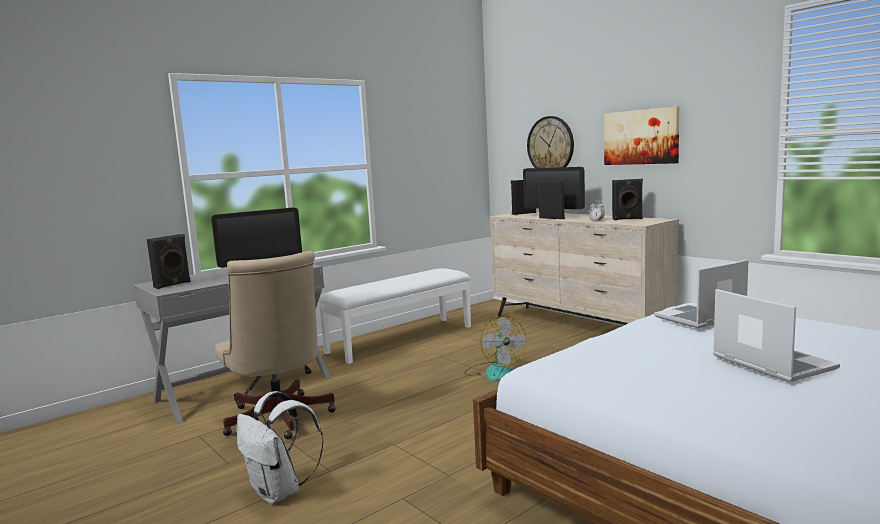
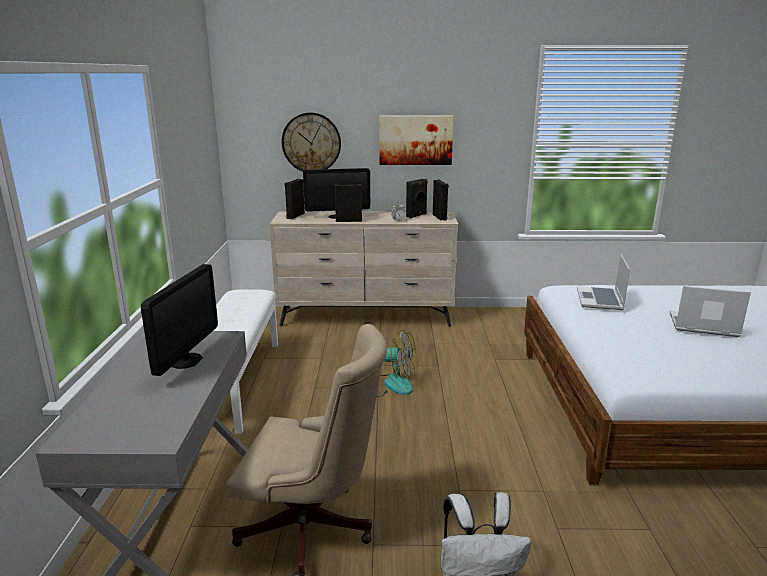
camera: 50 degrees left, 10 degrees up
black speaker [147,234,191,289] -> black speaker moved to [433,180,449,221]

